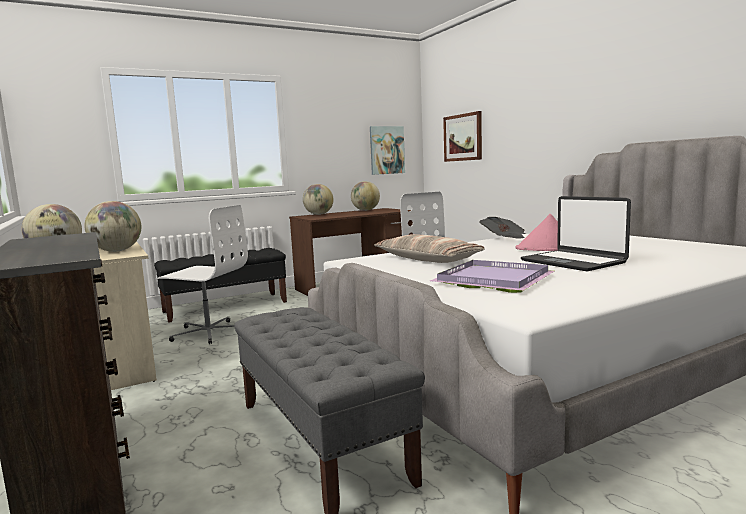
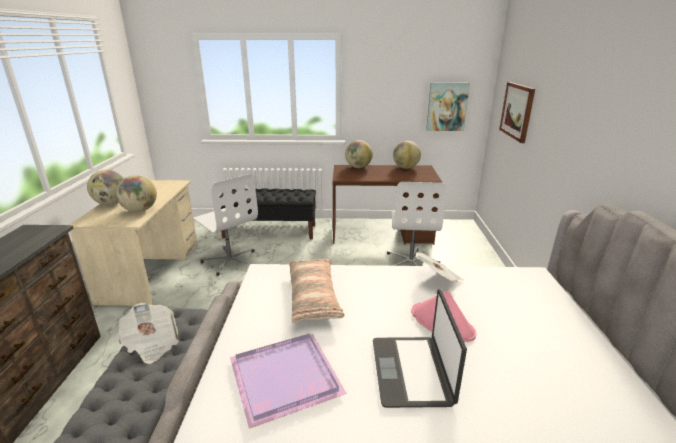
camera: 30 degrees right, 15 degrees up
none -> newspaper [118,303,179,364]

